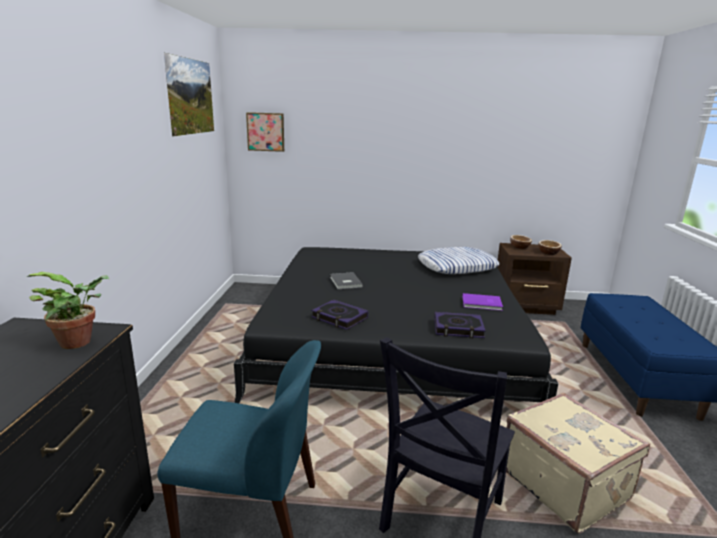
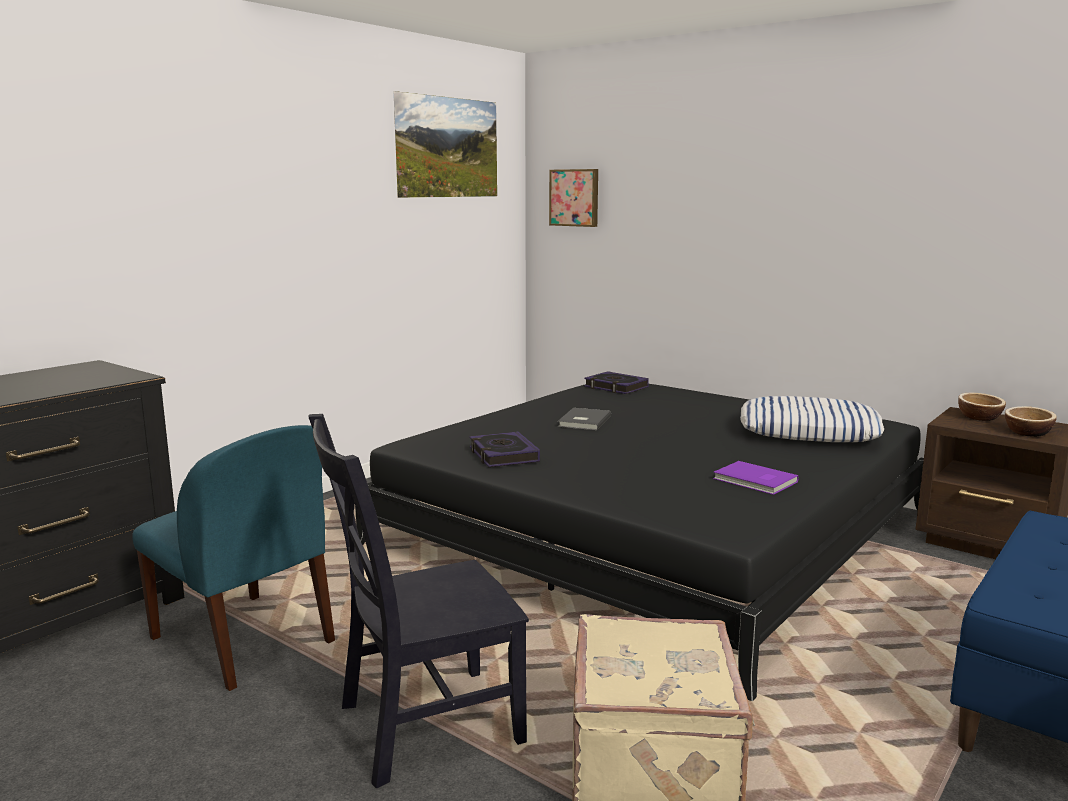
camera: 35 degrees right, 5 degrees down
potted plant [27,272,109,349] -> none
book [434,312,486,338] -> book moved to [584,371,649,394]

